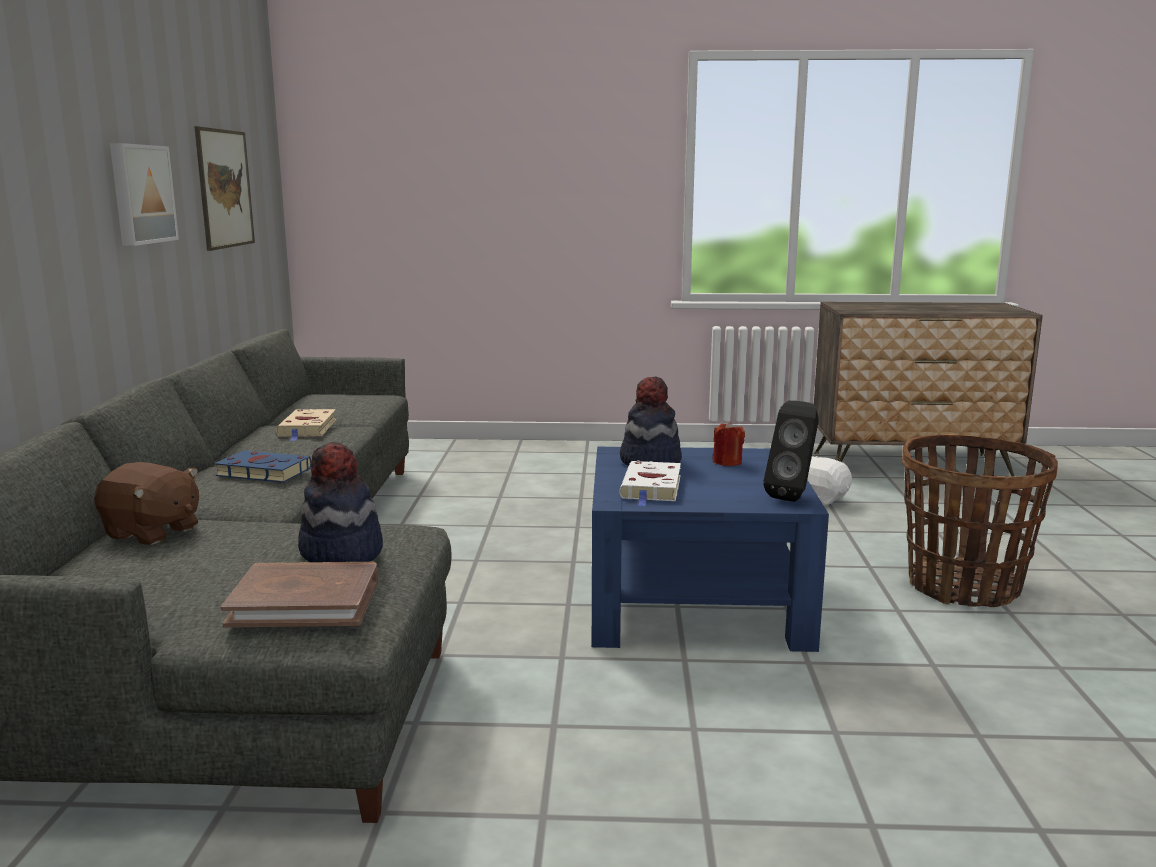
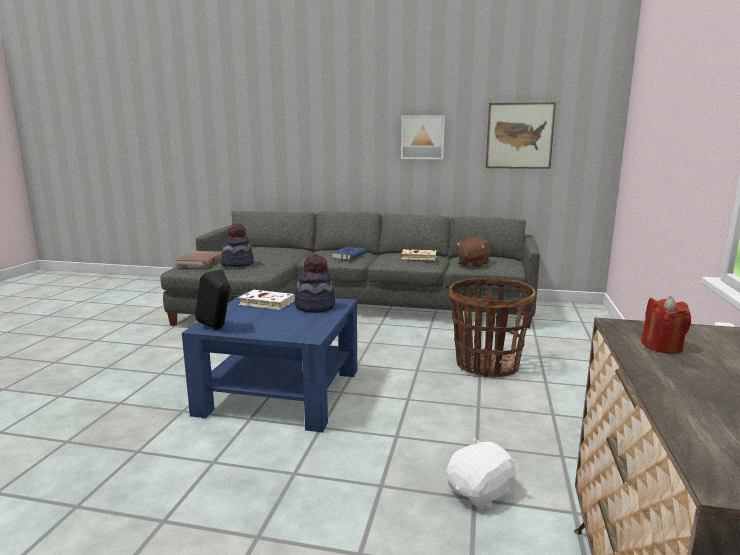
camera: 100 degrees right, 0 degrees up
brown plush toy [94,462,199,545] -> brown plush toy moved to [456,237,491,268]
red candle [713,421,745,466] -> red candle moved to [641,296,691,354]
basket [902,434,1058,607] -> basket moved to [449,278,536,377]

